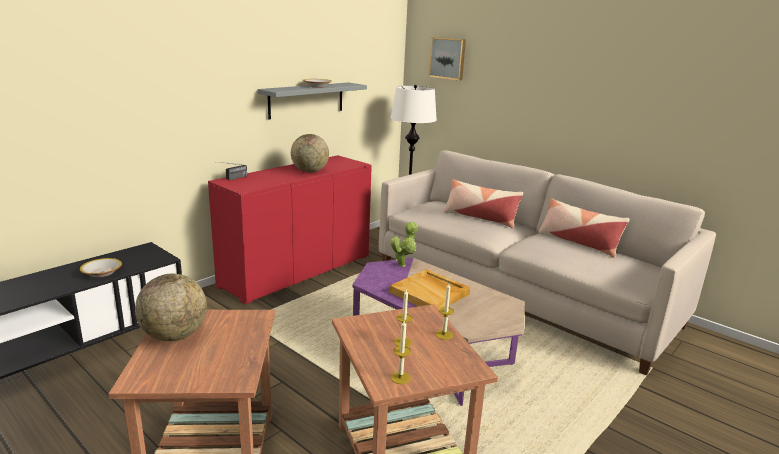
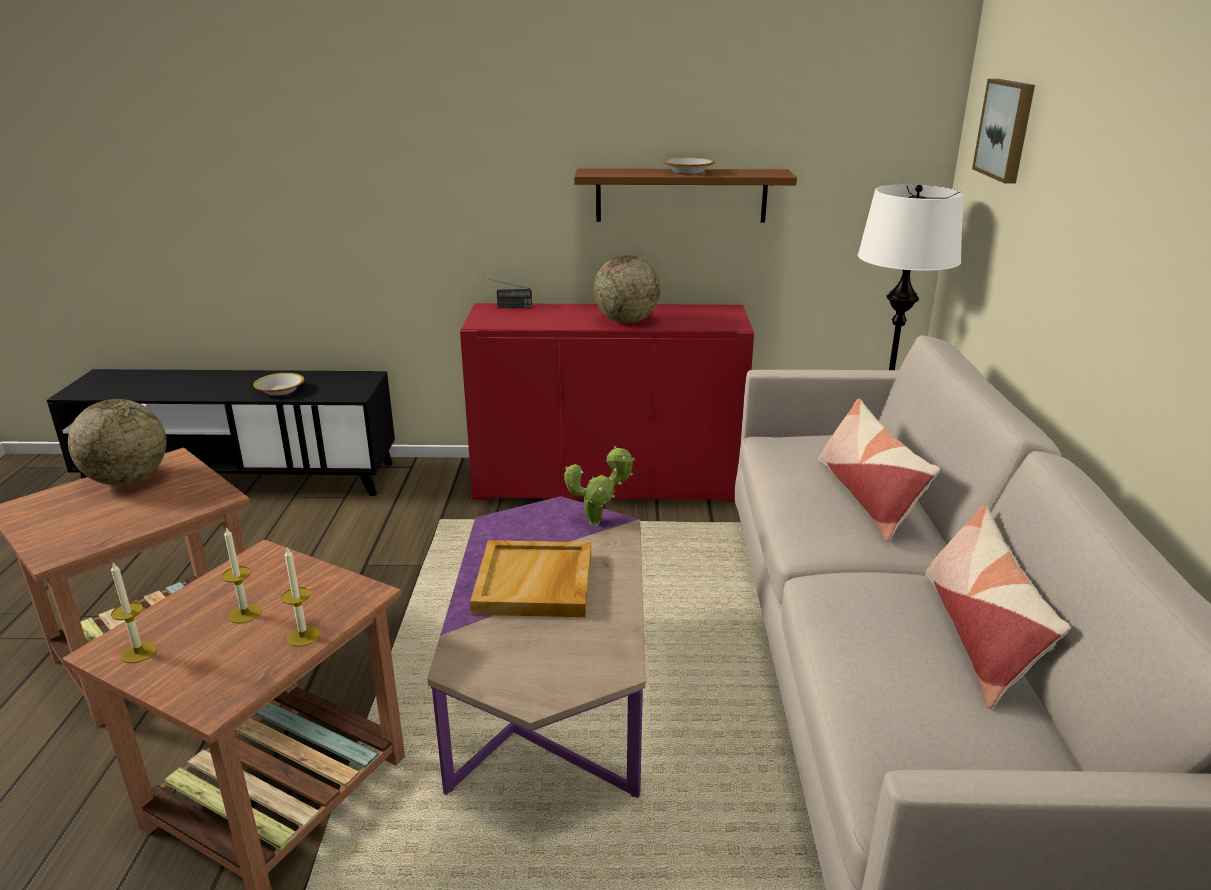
camera: 50 degrees right, 5 degrees up
grey shelf [258,83,367,119] -> brown shelf [574,169,797,222]

